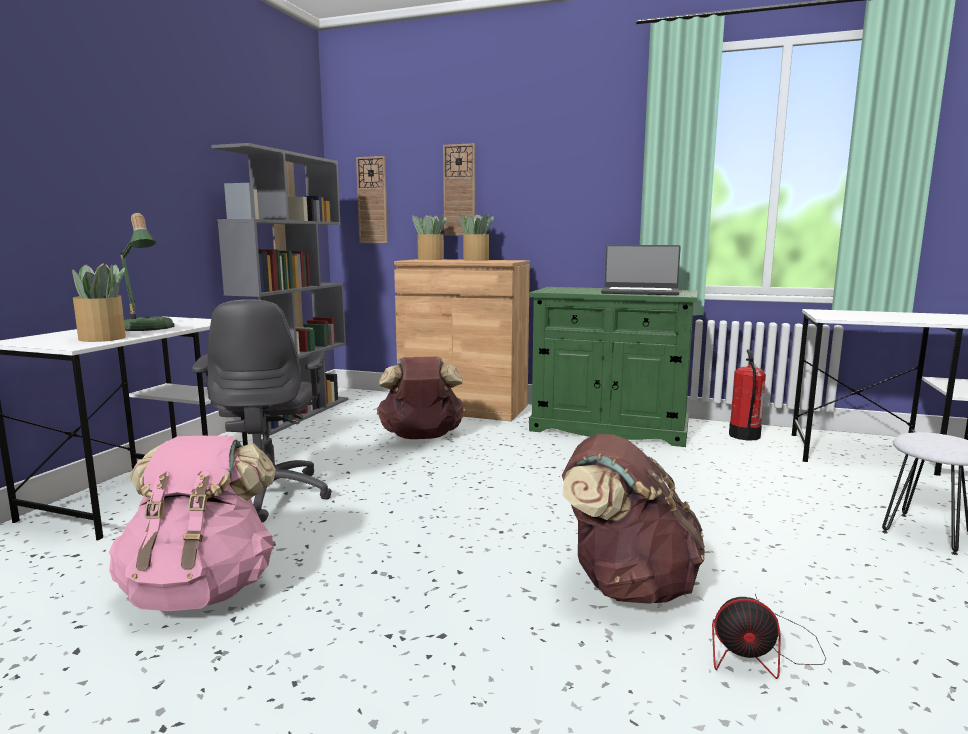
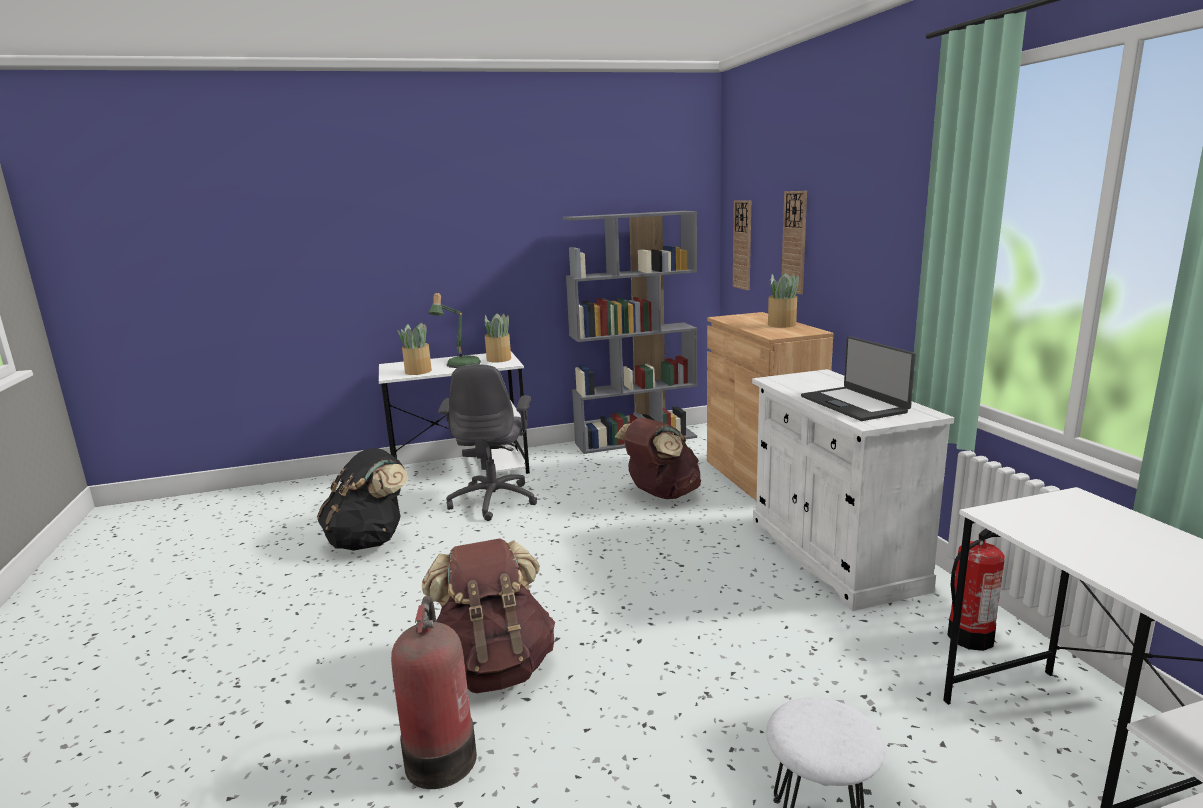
camera: 55 degrees right, 5 degrees up
pink backpack [109,436,276,611] -> black backpack [317,448,408,551]
grey office chair [192,299,332,522] -> grey office chair turned 45 degrees counterclockwise [438,364,537,521]
potted plant [412,214,446,260] -> potted plant moved to [484,313,511,363]
green cabinet [529,287,698,447] -> white cabinet [752,369,954,611]
fan [712,594,826,679] -> fire extinguisher [391,595,477,789]

